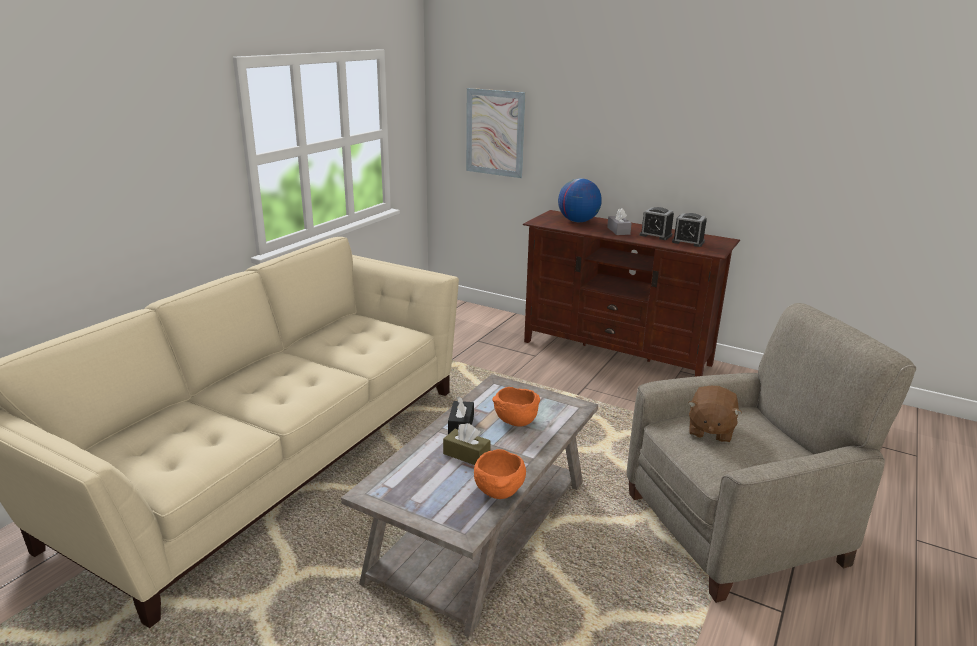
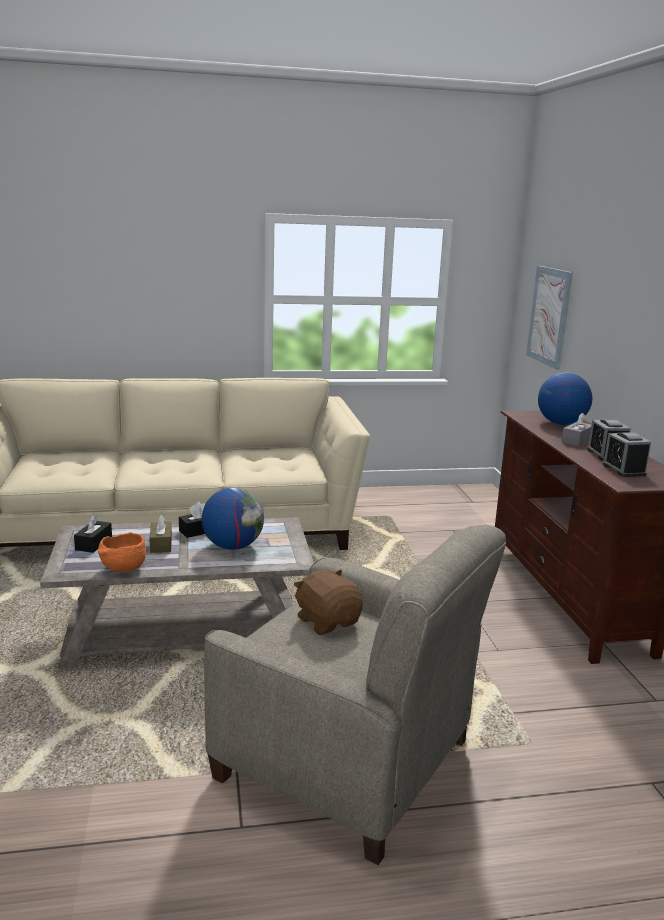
camera: 50 degrees right, 5 degrees down
orange bowl [492,387,540,427] -> globe [201,487,264,550]
brown plush toy [688,386,742,443] -> brown plush toy turned 75 degrees clockwise [294,570,363,635]
none -> black tissue box [74,514,112,553]

